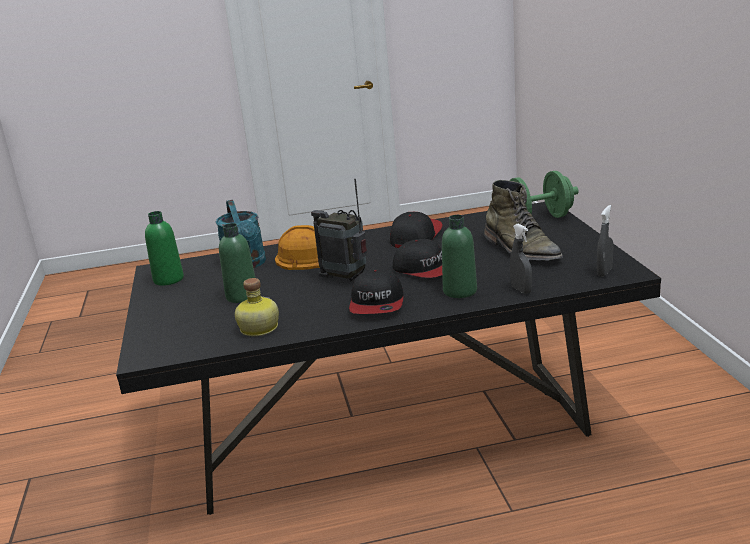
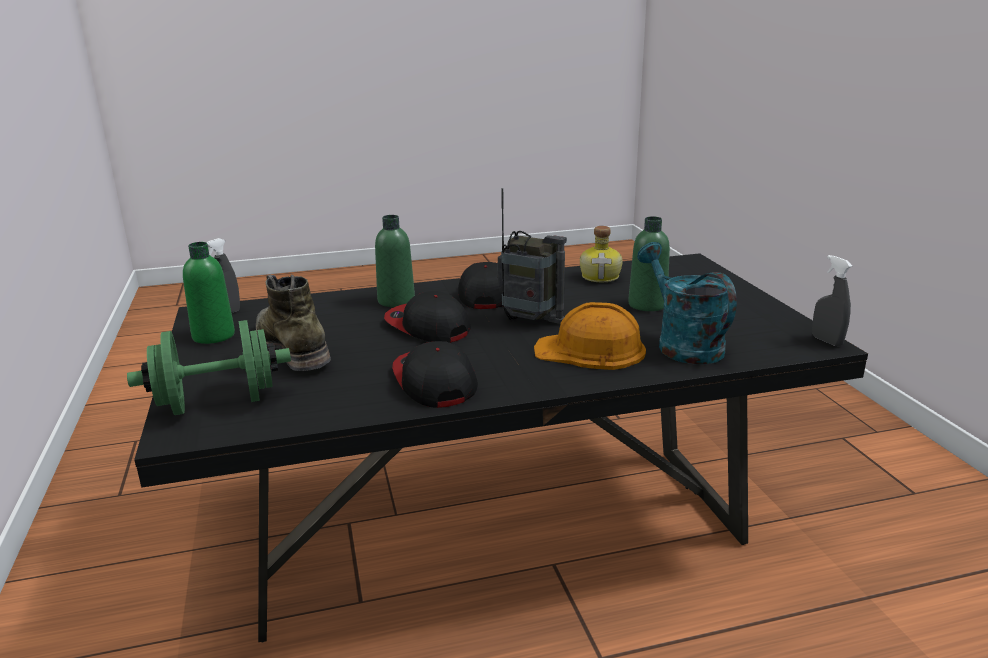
camera: 175 degrees right, 0 degrees up
green bottle [145,211,184,286] -> green bottle moved to [183,242,235,344]
cap [390,212,443,248] -> cap turned 135 degrees clockwise [392,341,478,408]
grey spray bottle [510,224,532,294] -> grey spray bottle moved to [812,255,852,347]

